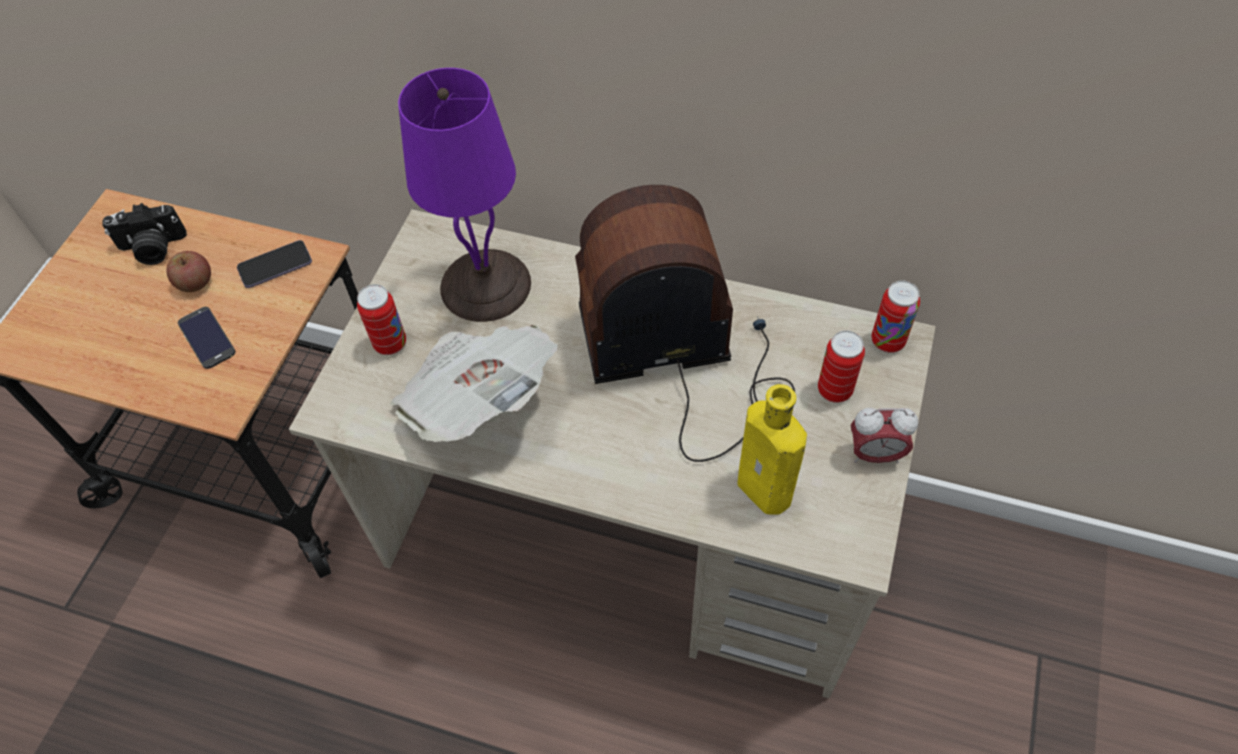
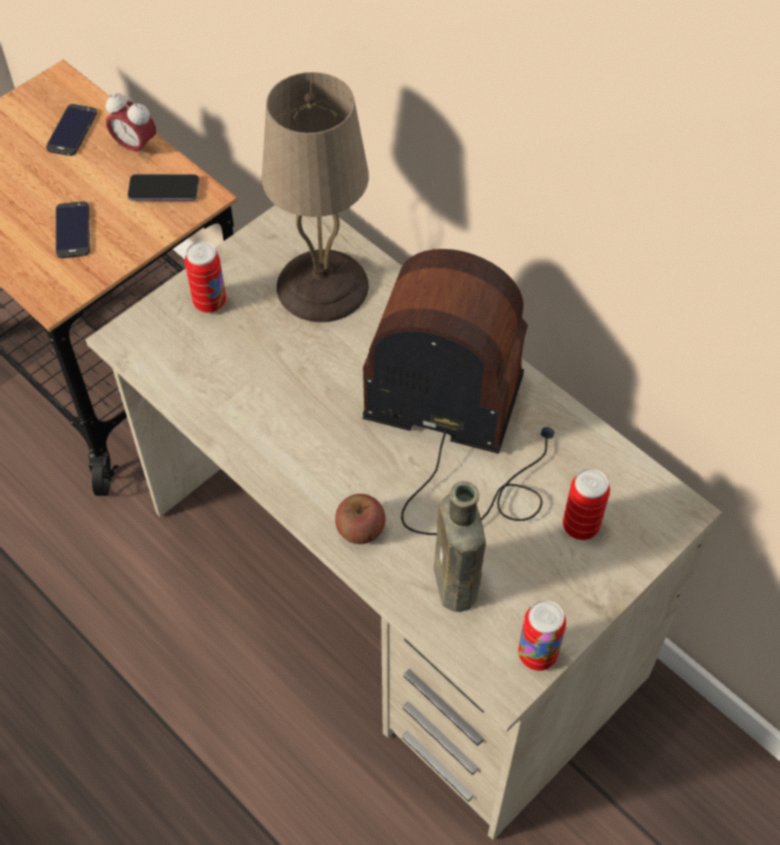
camera: 25 degrees right, 0 degrees up
camera [102,203,187,265] -> phone [46,104,97,156]
apple [166,251,211,292] -> apple moved to [335,494,385,544]
newspaper [390,325,558,442] -> none
purple table lamp [398,68,531,322] -> beige table lamp [262,72,369,322]
yellow bottle [737,384,807,515] -> brown bottle [434,481,486,612]
alarm clock [851,408,918,463] -> alarm clock moved to [106,93,156,158]
can [871,280,920,353] -> can moved to [518,600,566,671]

